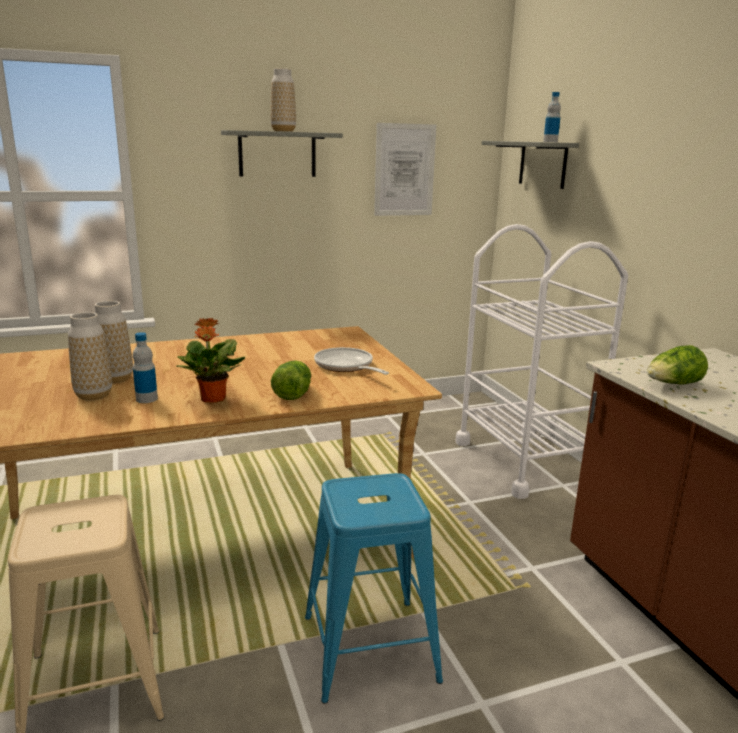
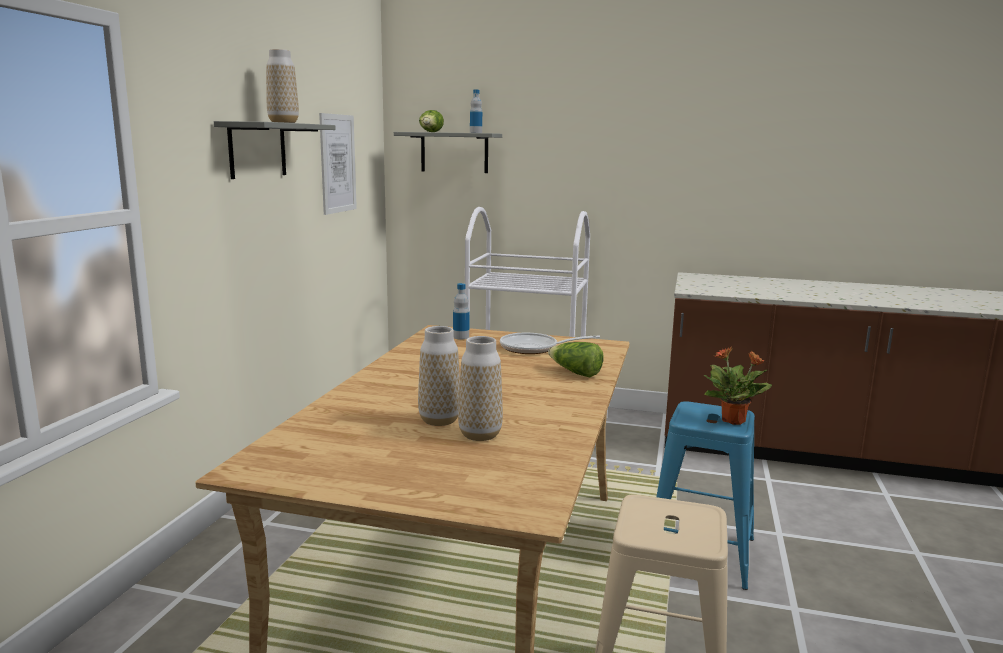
camera: 55 degrees left, 5 degrees down
bottle [133,332,158,403] -> bottle moved to [453,283,469,339]
potted plant [176,318,246,403] -> potted plant moved to [704,347,772,425]
lettuce [647,345,708,385] -> lettuce moved to [419,110,444,132]

